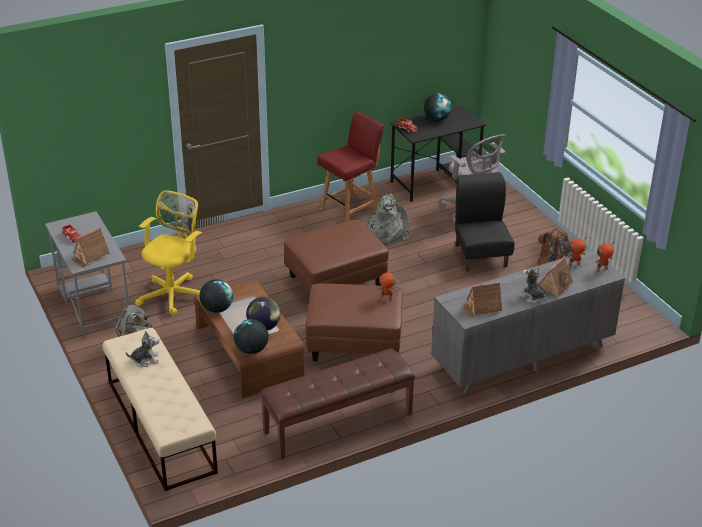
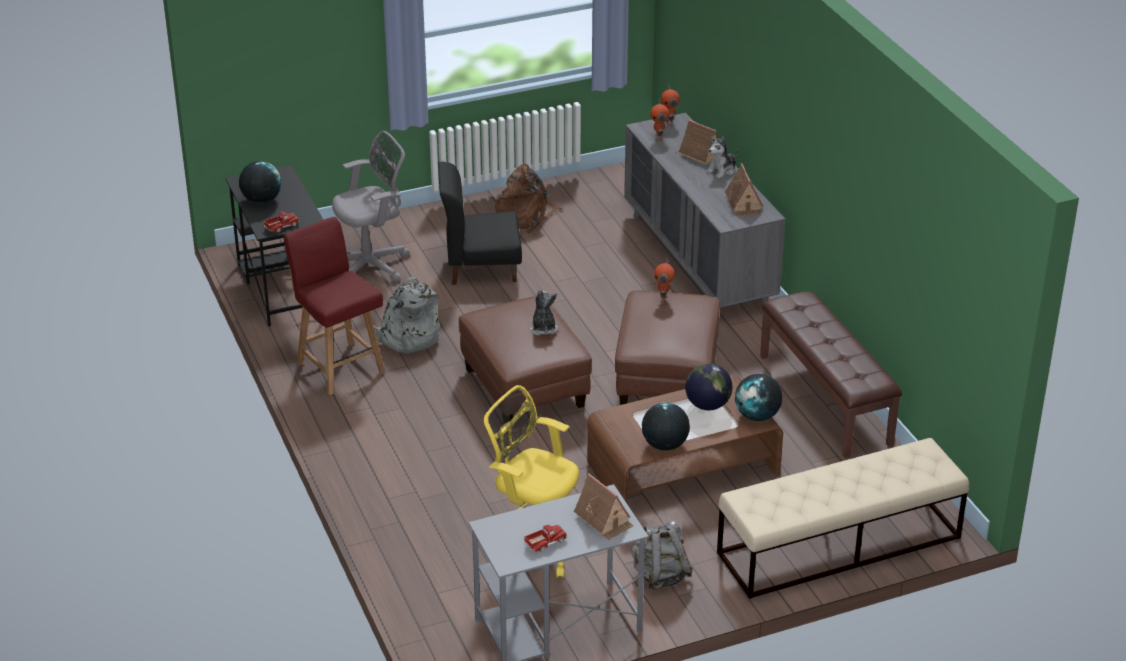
camera: 85 degrees left, 0 degrees up
plush toy [125,331,159,367] -> plush toy moved to [530,289,558,335]

